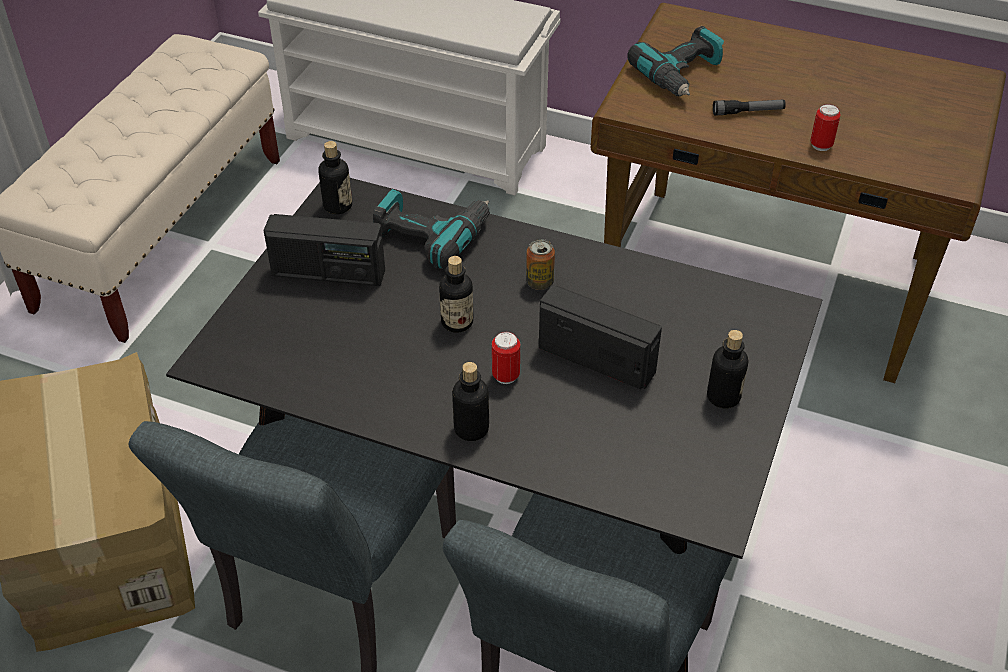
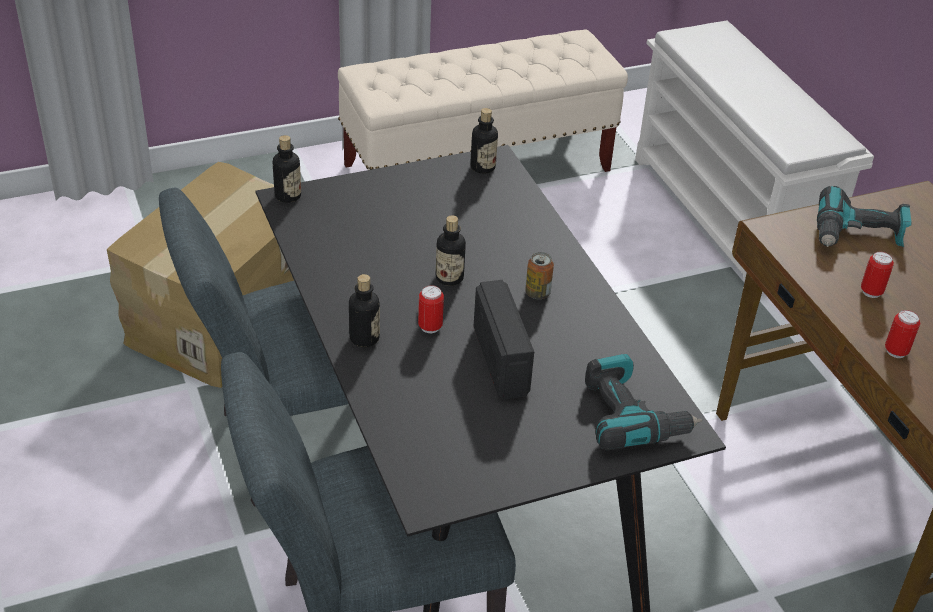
camera: 45 degrees right, 5 degrees down
radio [264,214,385,286] -> none
power drill [373,189,490,269] -> power drill moved to [585,354,702,450]
bottle [707,330,748,408] -> bottle moved to [273,135,301,203]
flashlight [713,100,786,116] -> can [861,252,894,298]

